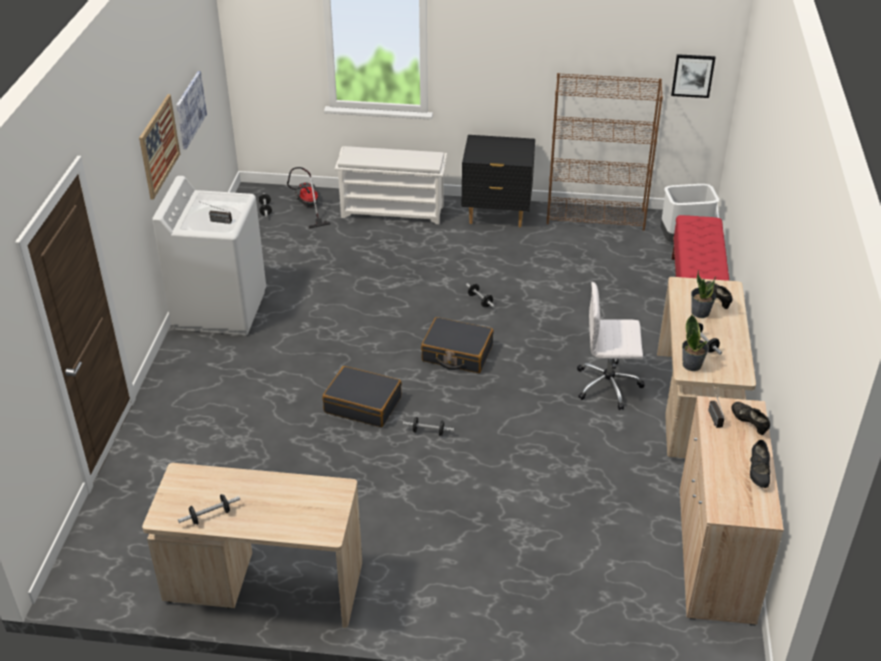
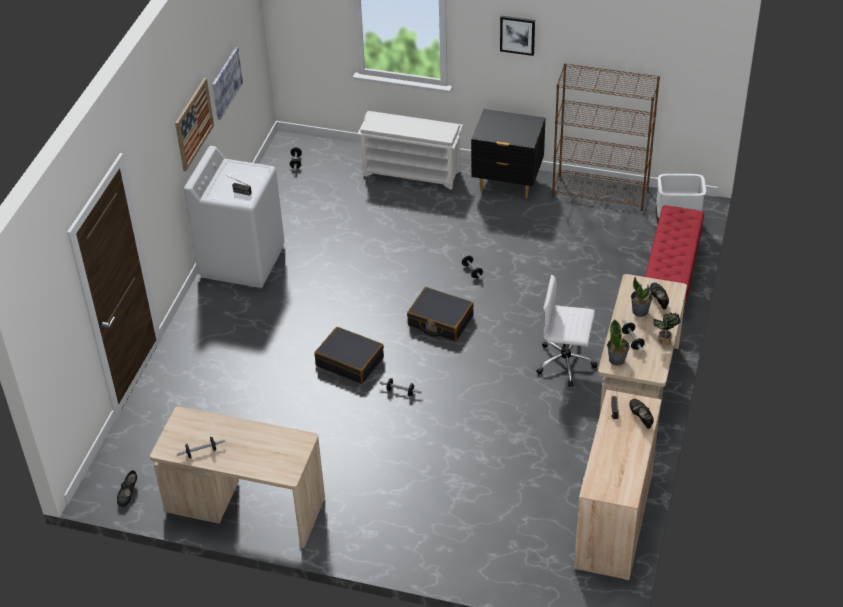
camera: 10 degrees right, 5 degrees up
vacuum cleaner [287,167,331,229] -> none
picture [671,54,715,98] -> picture moved to [500,16,535,56]
black shoe [750,440,770,488] -> black shoe moved to [117,470,137,507]
none -> potted plant [653,312,681,345]

